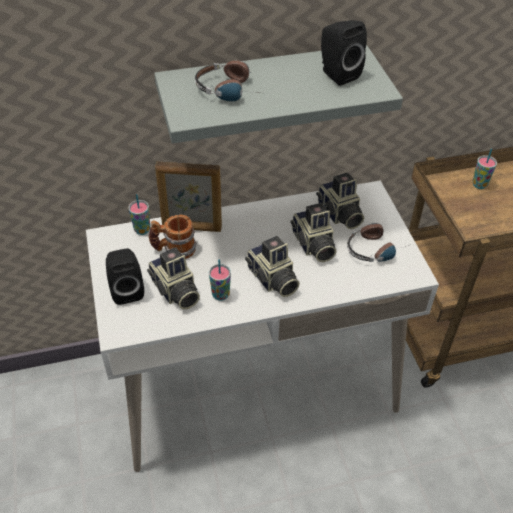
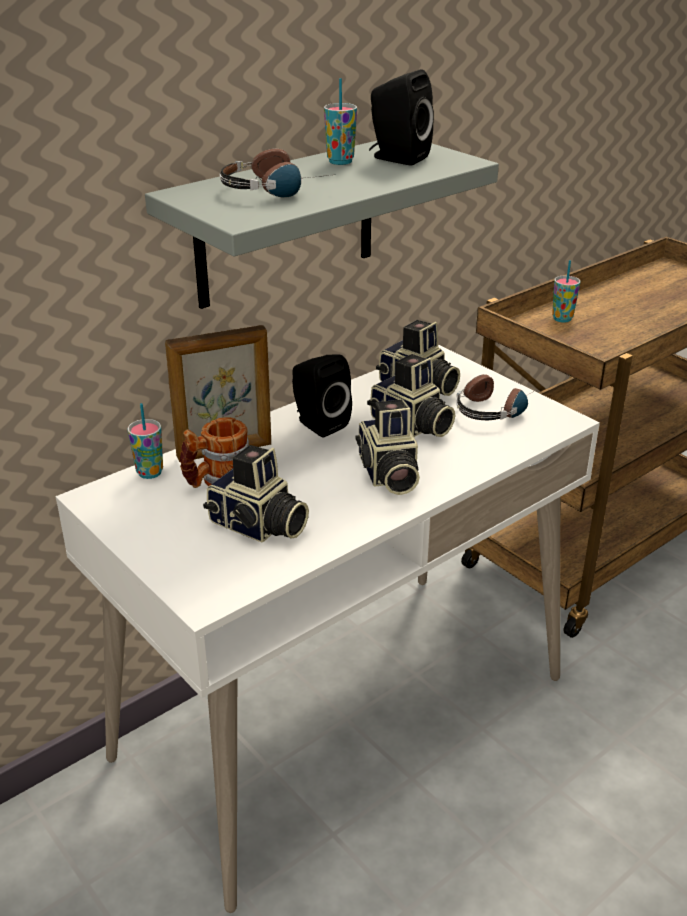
camera: 25 degrees left, 15 degrees down
black speaker [106,248,144,305] -> black speaker moved to [292,355,352,438]
cup [209,259,231,301] -> cup moved to [324,78,357,165]
camera [245,236,300,297] -> camera turned 45 degrees clockwise [356,400,420,495]

